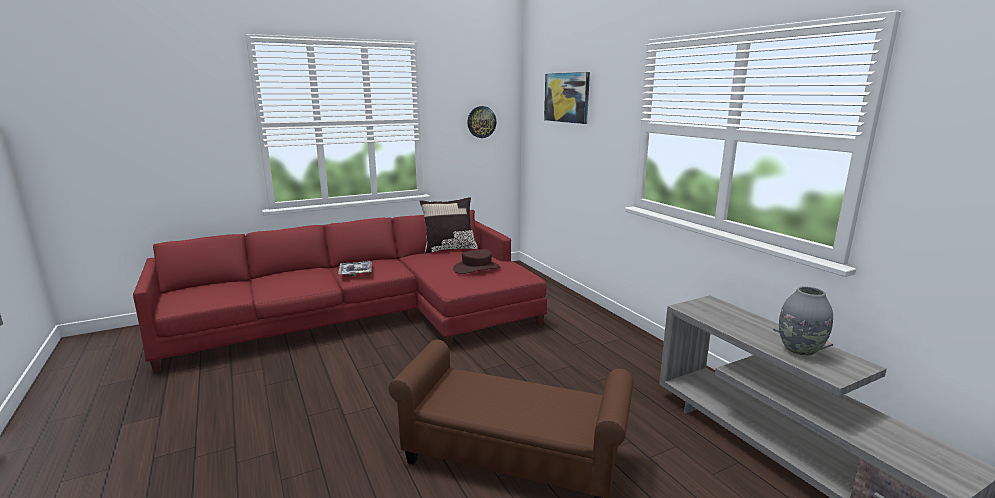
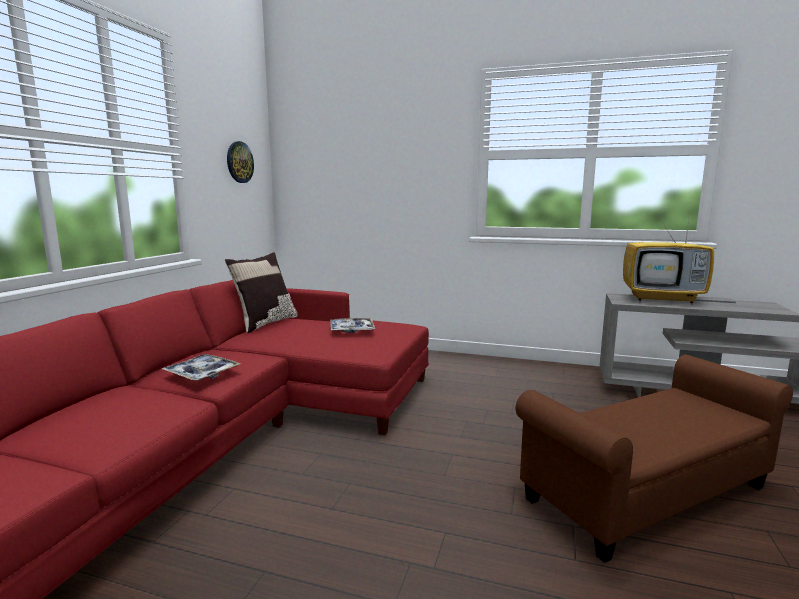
camera: 45 degrees left, 5 degrees down
brown hat [453,249,500,274] -> tray [330,318,375,333]
picture [544,72,590,124] -> none
grey vase [779,286,833,356] -> none
none -> television [623,205,714,303]

